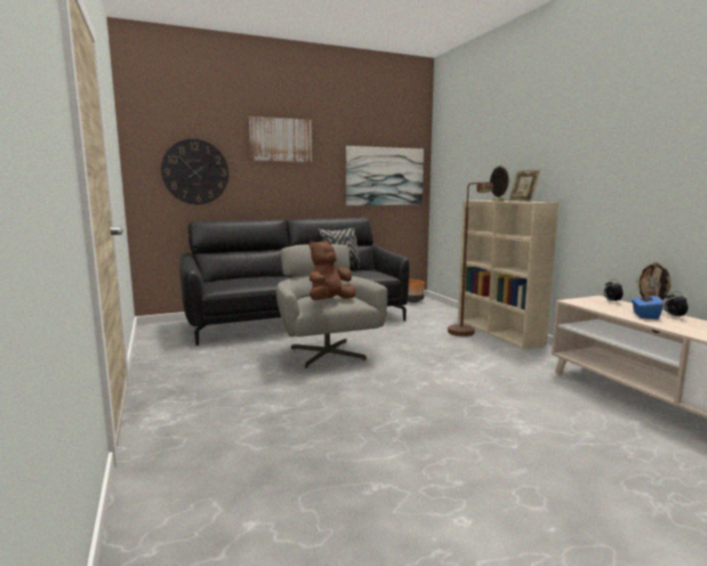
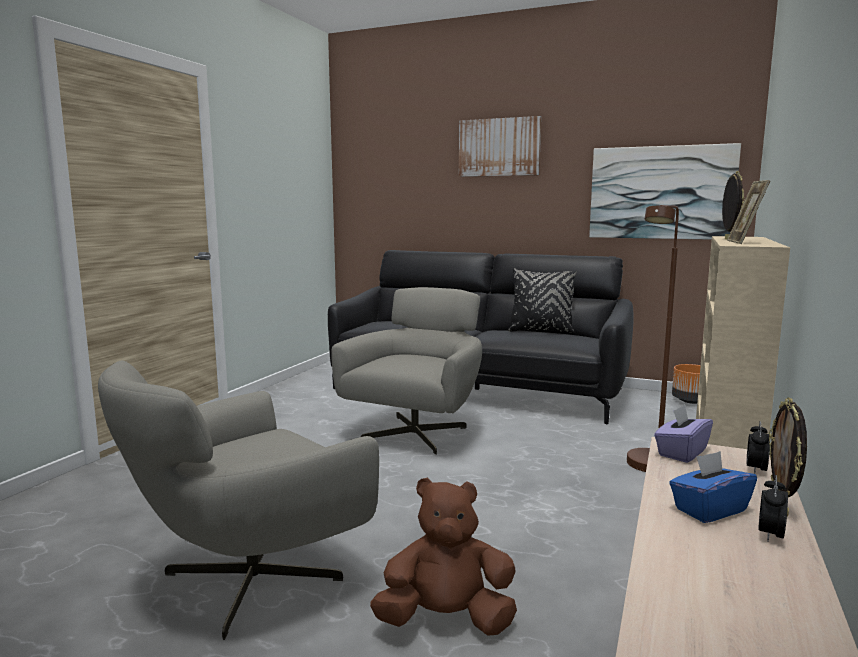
camera: 45 degrees right, 0 degrees up
wall clock [161,139,229,205] -> none
brown plush toy [309,241,356,300] -> brown plush toy moved to [370,478,517,636]
none -> grey armchair [98,361,379,640]
none -> purple tissue box [654,405,713,463]

